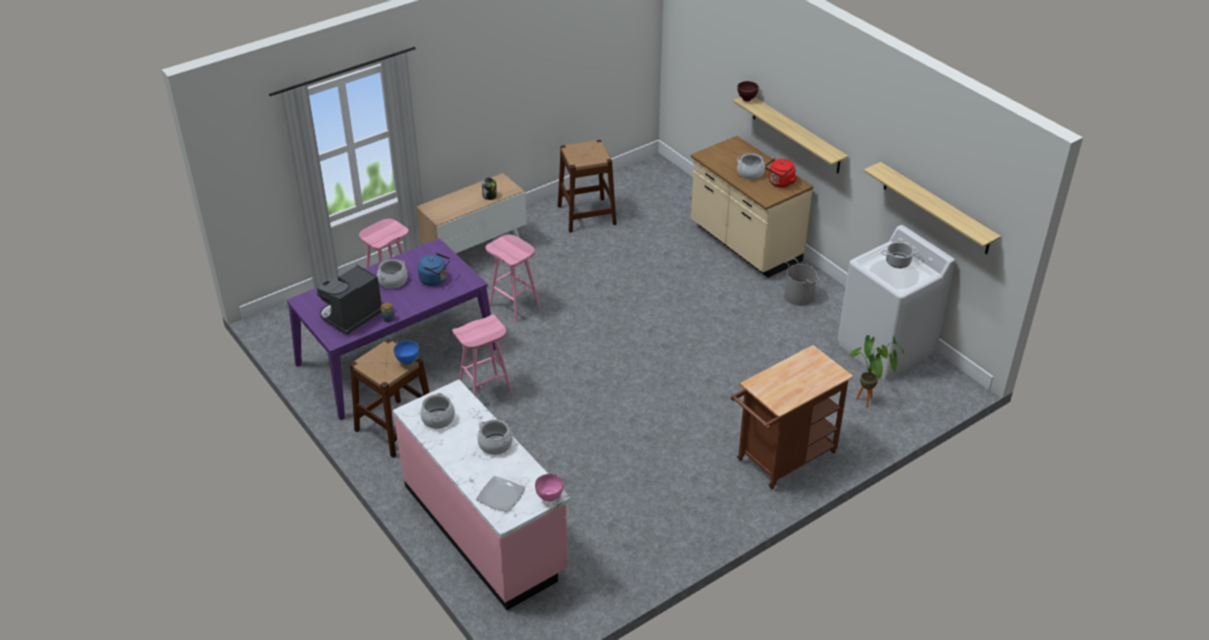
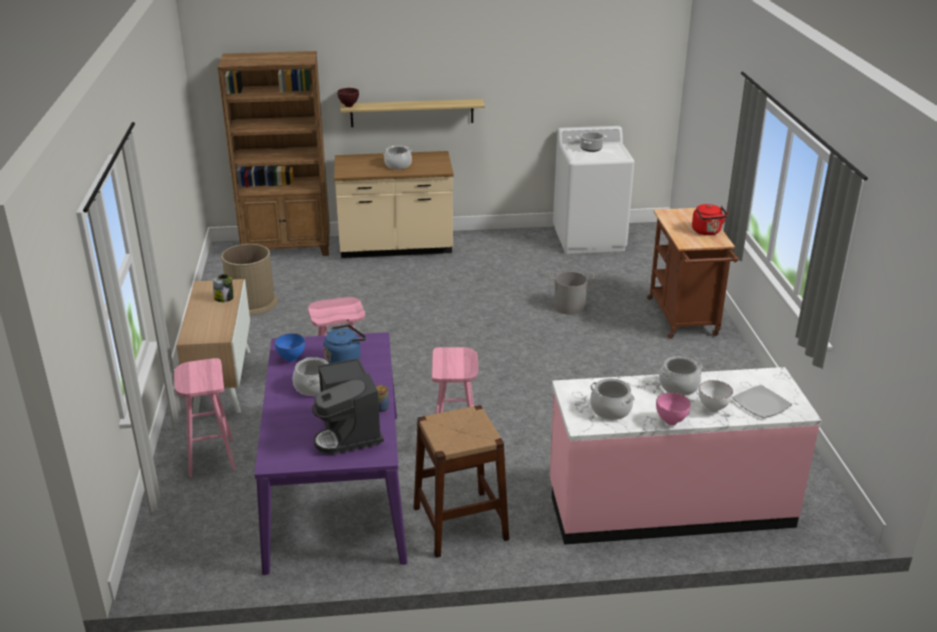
camera: 60 degrees left, 10 degrees down
blue bowl [394,340,419,365] -> blue bowl moved to [275,333,305,362]
pink bowl [535,474,564,502] -> pink bowl moved to [656,392,691,425]
brown stool [558,140,617,233] -> brown trash can [221,244,278,316]
red kettle [765,158,797,188] -> red kettle moved to [692,204,728,235]
grey bucket [784,258,820,306] -> grey bucket moved to [549,272,594,315]
potted plant [848,335,904,407] -> none
shelf [863,162,1001,254] -> none
none -> brown bookcase [218,51,330,256]
none -> white bowl [699,380,733,412]

